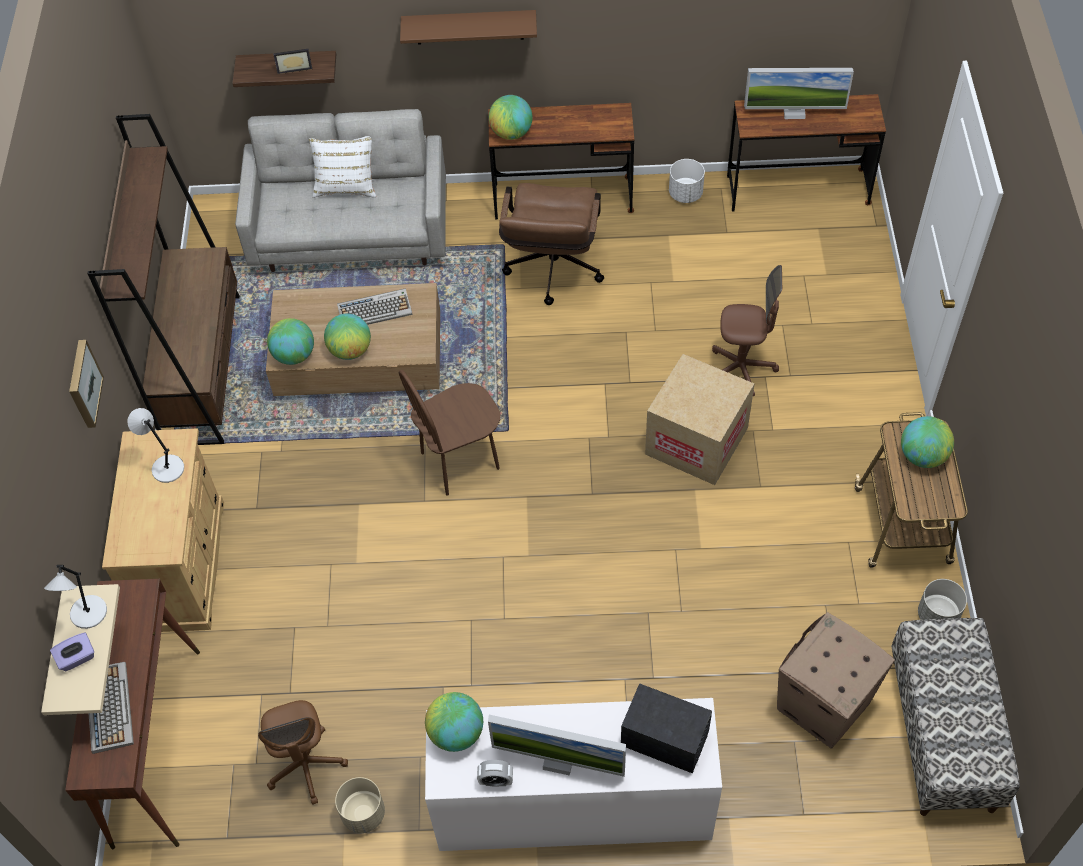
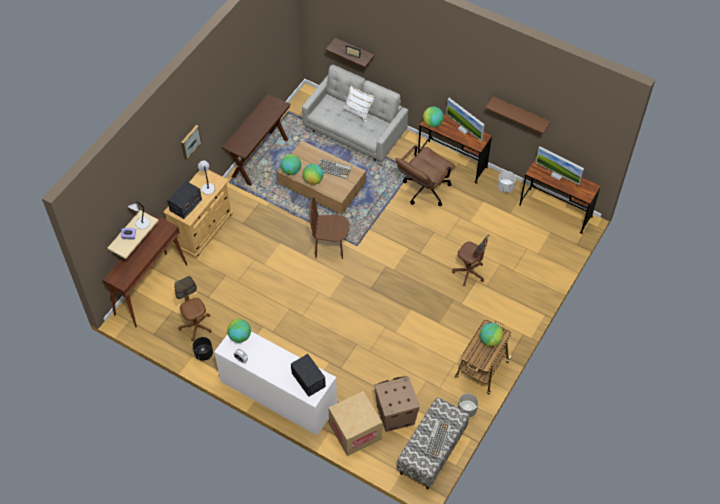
camera: 30 degrees right, 0 degrees up
brown bookcase [87,114,240,445] -> brown console table [222,94,291,186]
keyboard [88,662,134,754] -> keyboard moved to [424,420,452,459]
brown office chair [258,700,348,805] -> brown office chair turned 135 degrees clockwise [174,276,212,341]
beige planter [335,777,385,833] -> black planter [193,337,213,361]
brown shelf [400,10,537,44] -> brown shelf moved to [485,96,551,134]
monitor [488,715,626,777] -> monitor moved to [446,98,485,141]
cardboard box [645,354,754,485] -> cardboard box moved to [328,391,382,456]
none -> radio [167,180,202,219]

